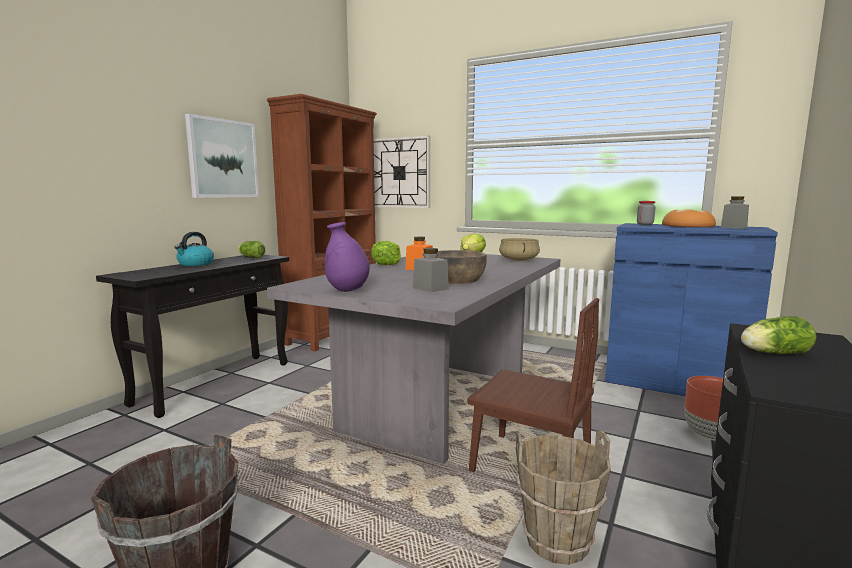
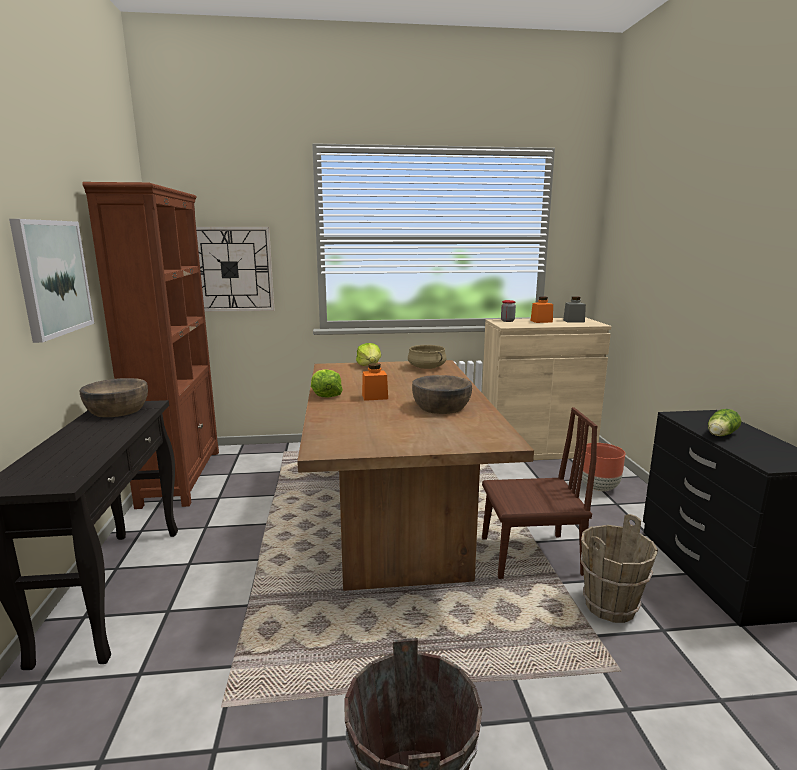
camera: 35 degrees left, 5 degrees up
kettle [175,232,214,266] -> none
lettuce [238,241,265,258] -> brown bowl [80,378,148,417]
grey dining table [267,254,560,464] -> brown dining table [297,360,534,591]
purple vase [325,222,370,292] -> none
grey jar [413,248,449,292] -> none
blue cabinet [605,223,778,396] -> beige cabinet [482,318,611,460]
bread [662,209,716,227] -> orange jar [531,297,553,323]

